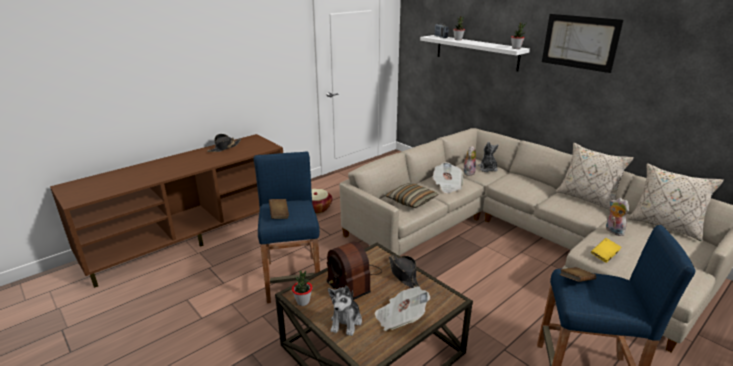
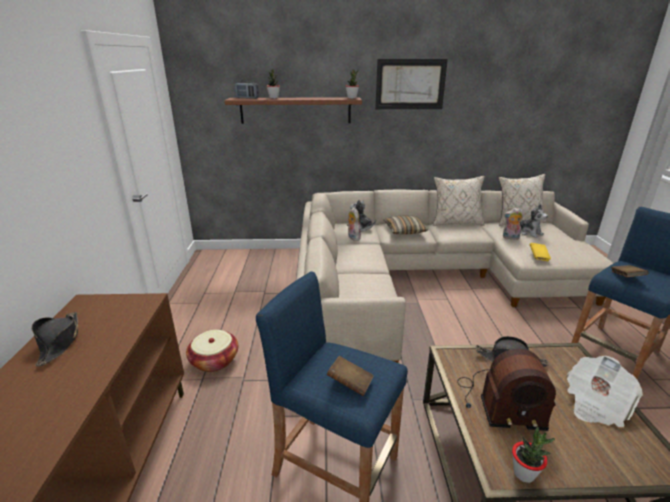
camera: 50 degrees left, 0 degrees up
plush toy [328,286,362,336] -> plush toy moved to [520,204,548,238]
pillow [386,183,439,208] -> pillow moved to [384,215,428,234]
white shelf [420,35,530,71] -> brown shelf [225,97,362,124]
newspaper [432,162,464,193] -> none

